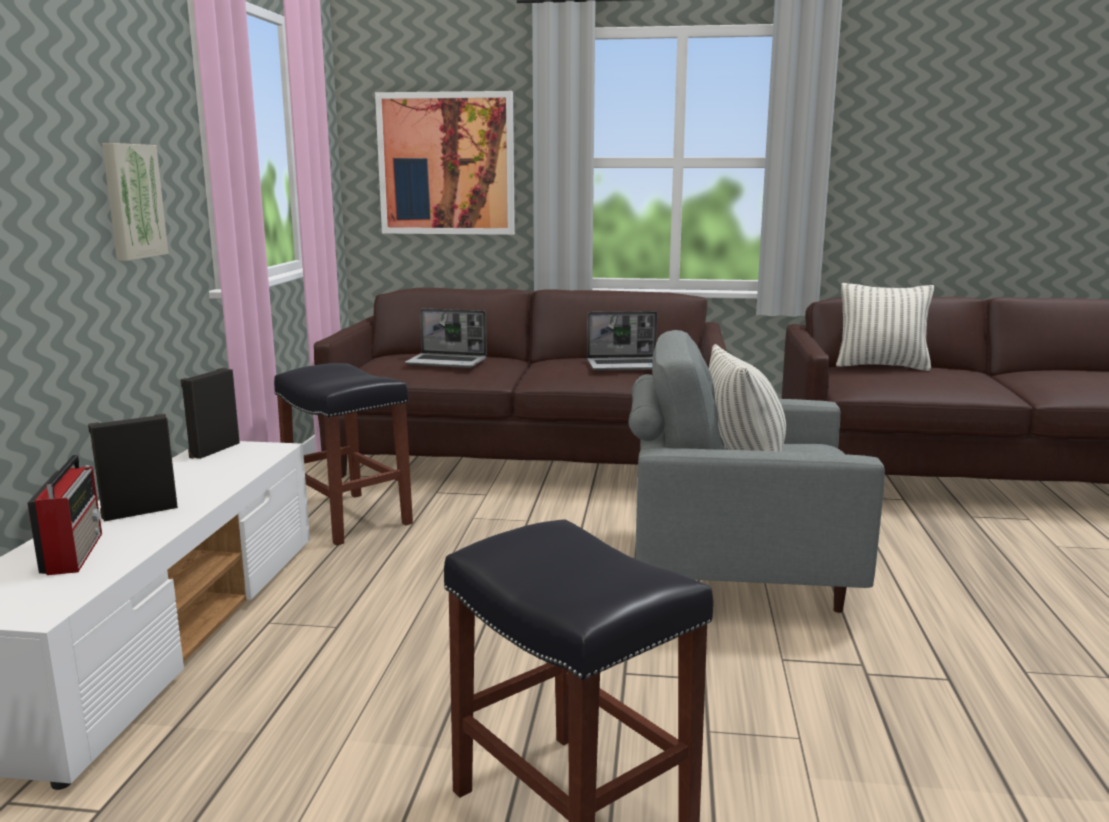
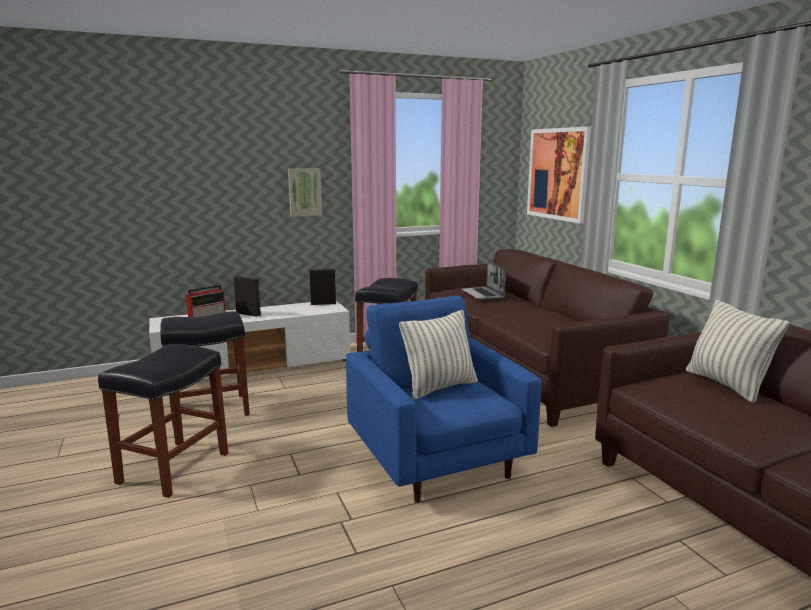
camera: 60 degrees right, 0 degrees up
laptop [587,311,657,370] -> none
grey armchair [628,330,885,613] -> blue armchair [346,296,541,503]
none -> black stool [160,311,250,425]

